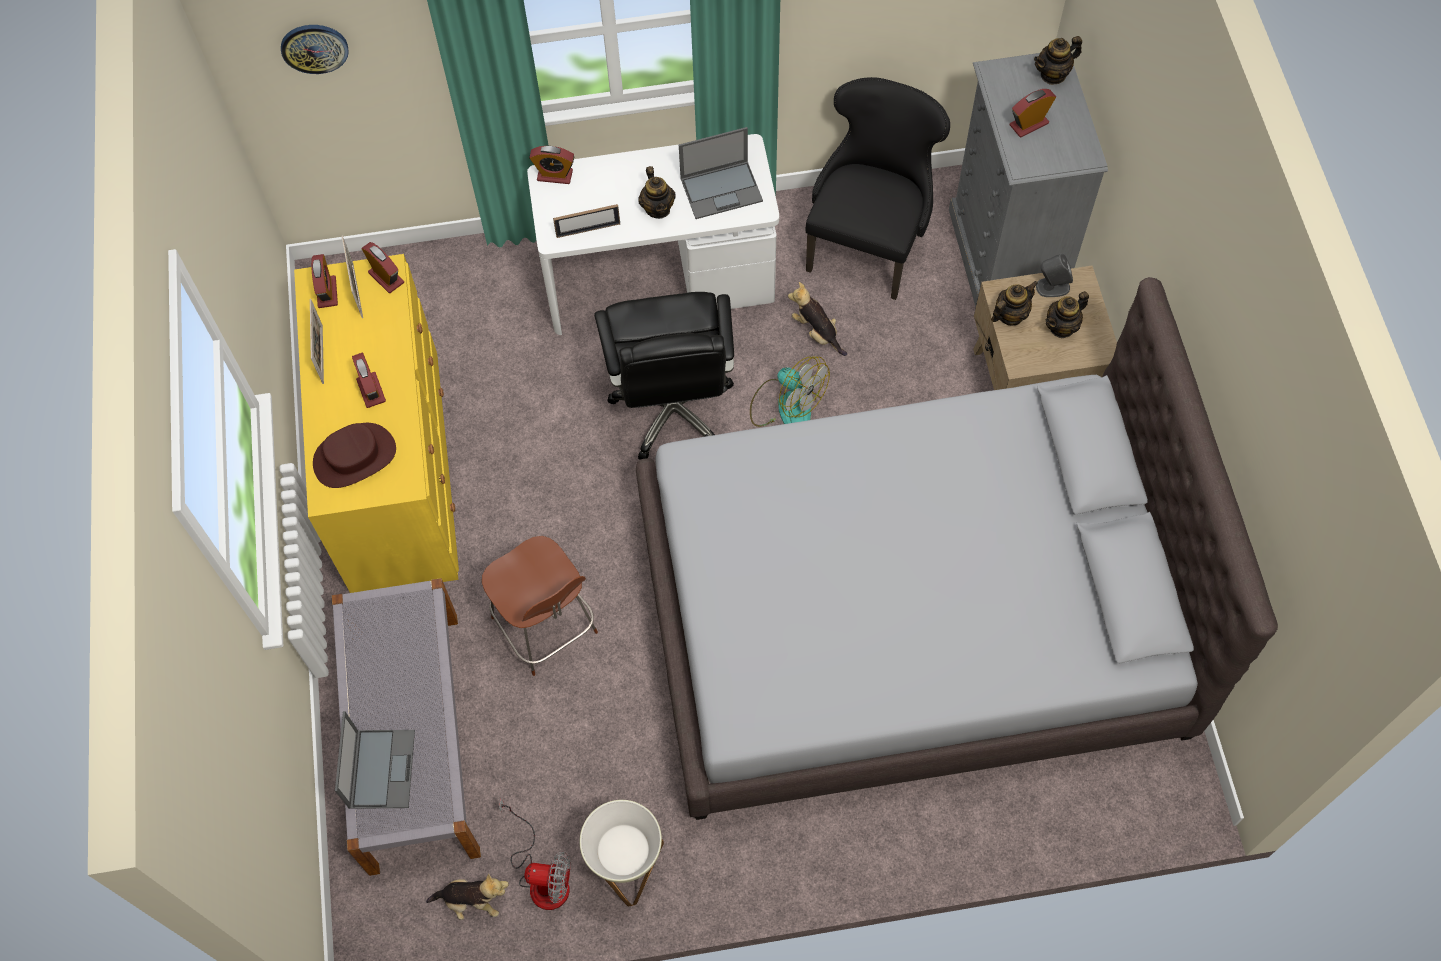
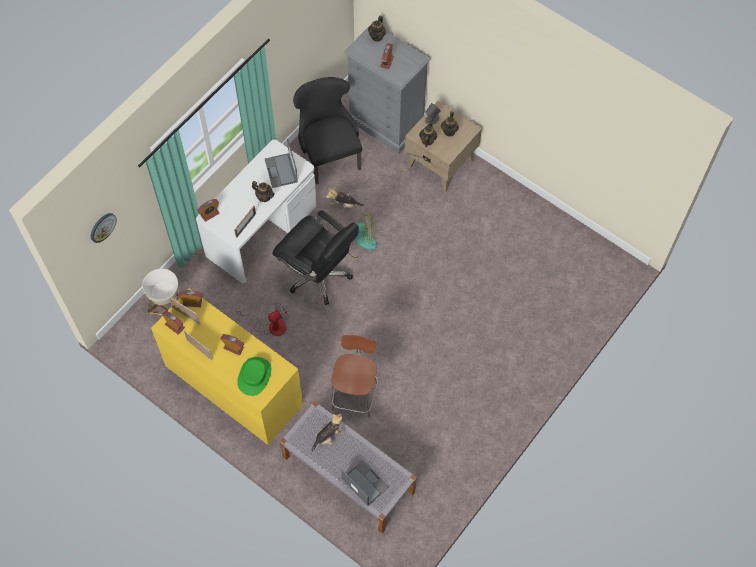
camera: 45 degrees left, 0 degrees up
brown hat [313,423,396,488] -> green hat [237,357,271,396]
plush toy [426,874,509,920] -> plush toy moved to [312,414,344,452]
brown chair [482,536,598,676] -> brown chair turned 90 degrees counterclockwise [331,335,378,417]
fan [499,798,570,910] -> fan moved to [235,302,289,336]
planter [580,800,664,906] -> planter moved to [142,268,178,315]
grey bed [636,277,1278,820] -> none
laptop [679,127,763,219] -> laptop turned 135 degrees clockwise [265,139,298,188]

